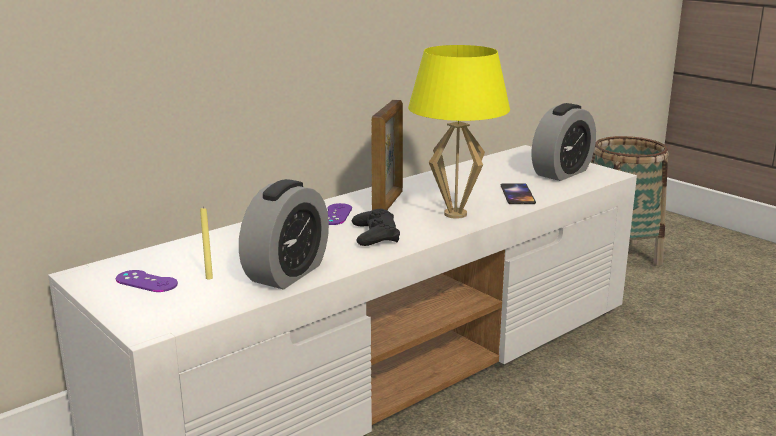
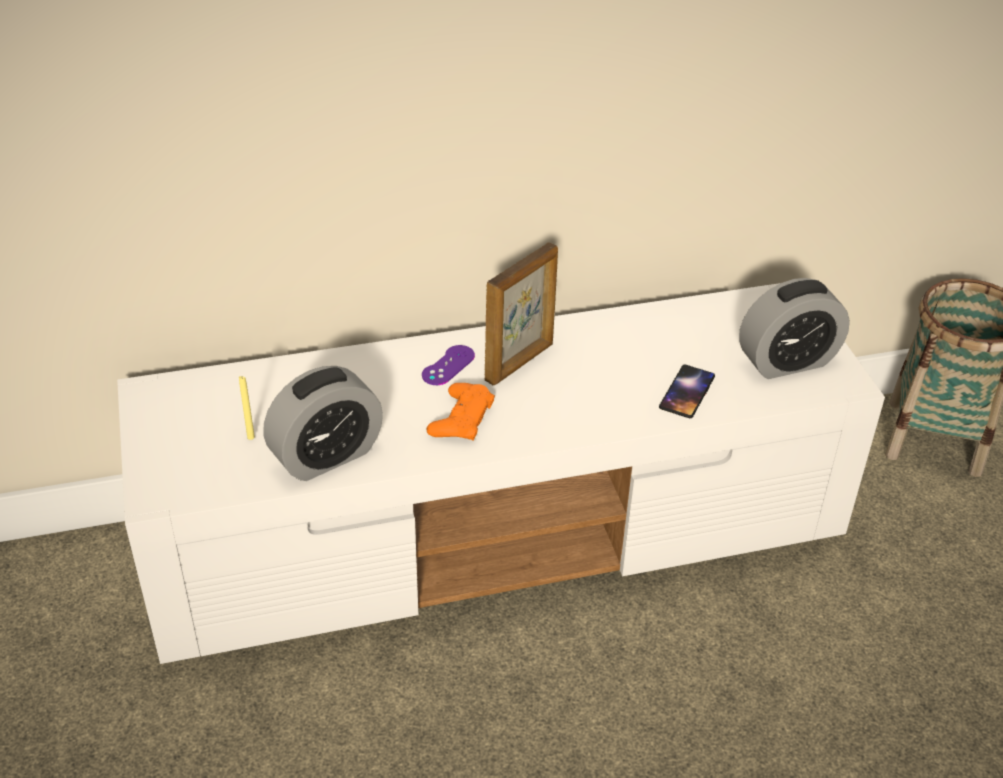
camera: 25 degrees right, 20 degrees up
purple game controller [116,270,178,292] -> none
black game controller [352,209,400,246] -> orange game controller [427,383,495,441]
yellow table lamp [408,45,510,219] -> none

